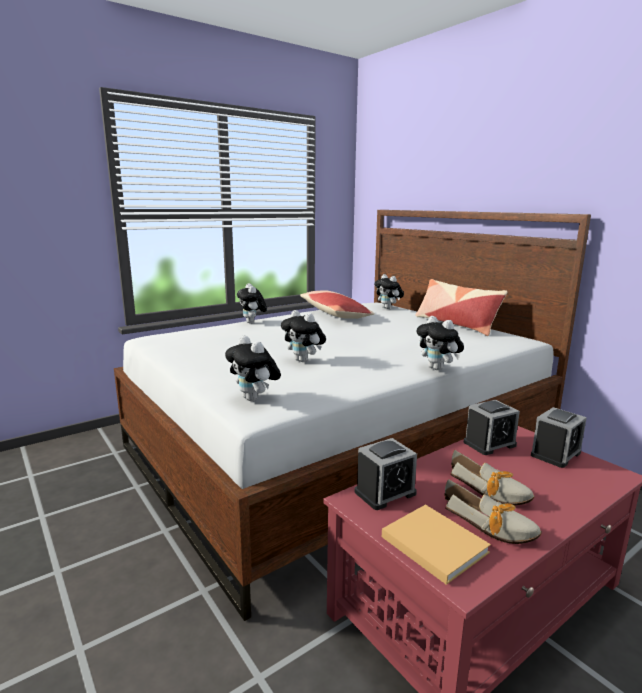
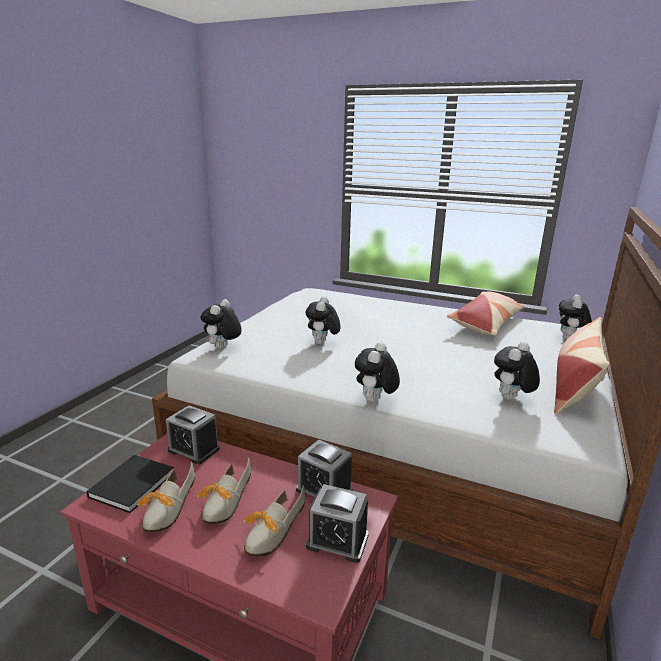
camera: 60 degrees right, 5 degrees up
plush toy [237,283,267,324] -> plush toy moved to [494,342,540,400]
beige book [382,505,491,585] -> black book [86,455,174,513]
none -> shoe [243,485,306,557]

